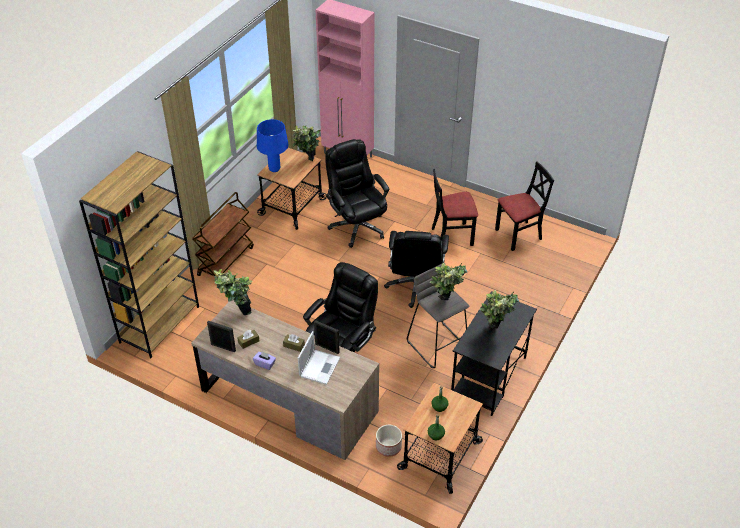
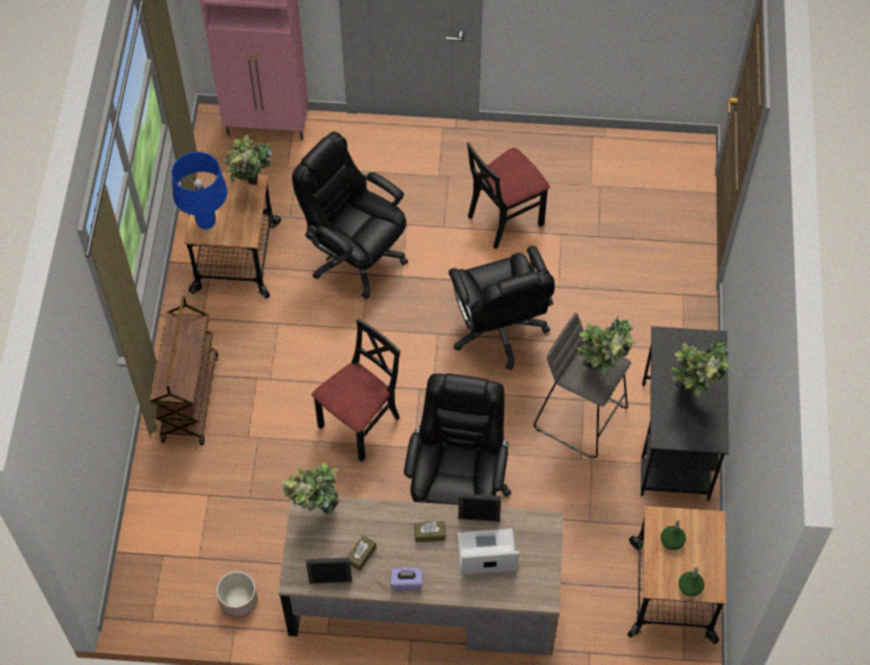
camera: 25 degrees left, 15 degrees up
brown bookcase [79,151,199,358] -> none
laptop [298,331,340,385] -> laptop turned 90 degrees counterclockwise [457,528,519,575]
planter [376,425,402,457] -> planter moved to [216,571,258,618]
black chair [495,161,554,251] -> black chair moved to [311,319,400,462]

